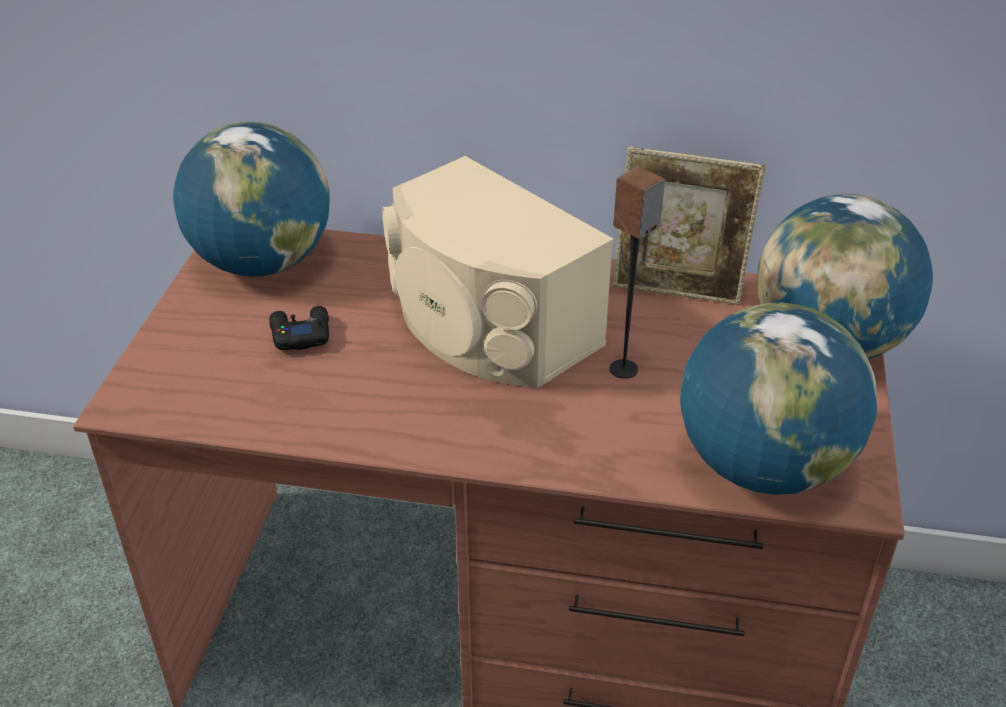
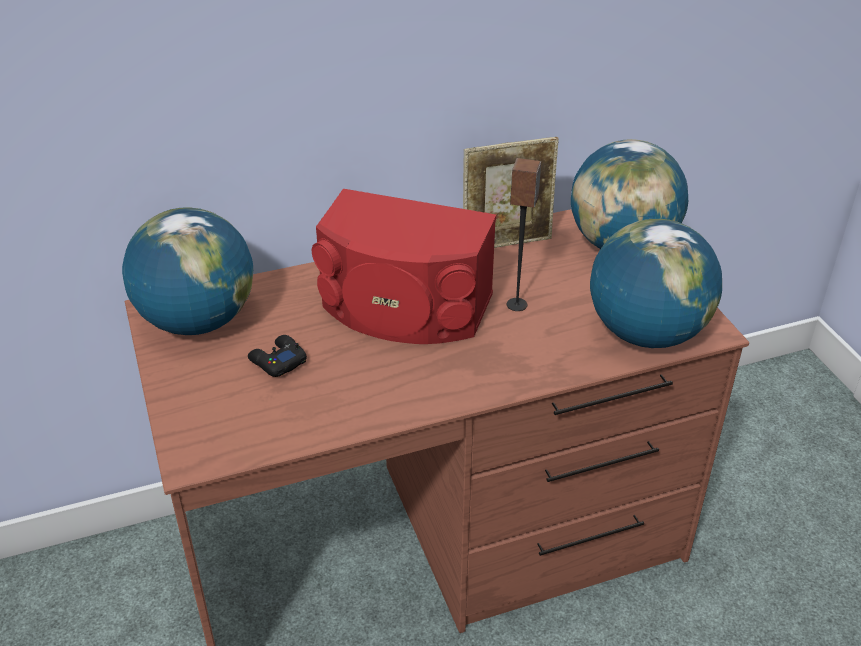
camera: 30 degrees left, 0 degrees up
beige speaker [382,156,614,388] -> red speaker [312,189,497,344]

